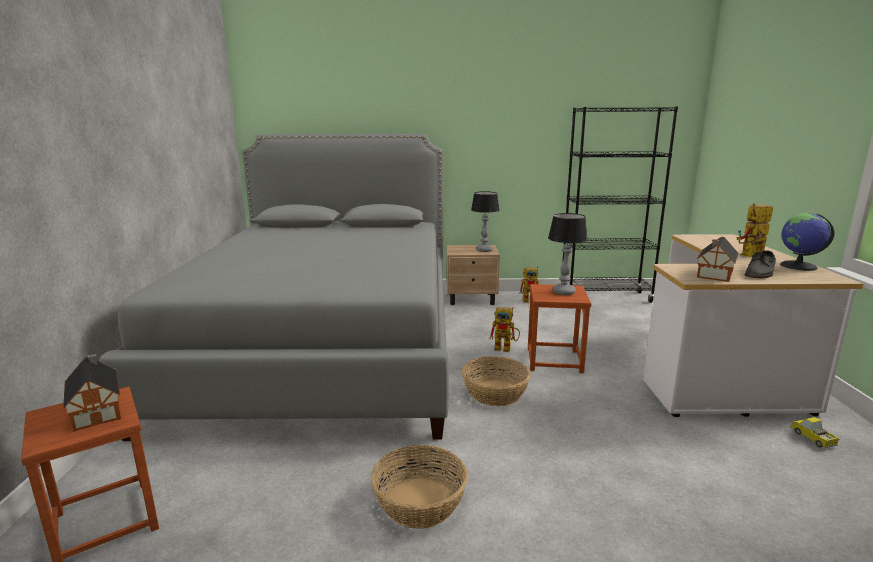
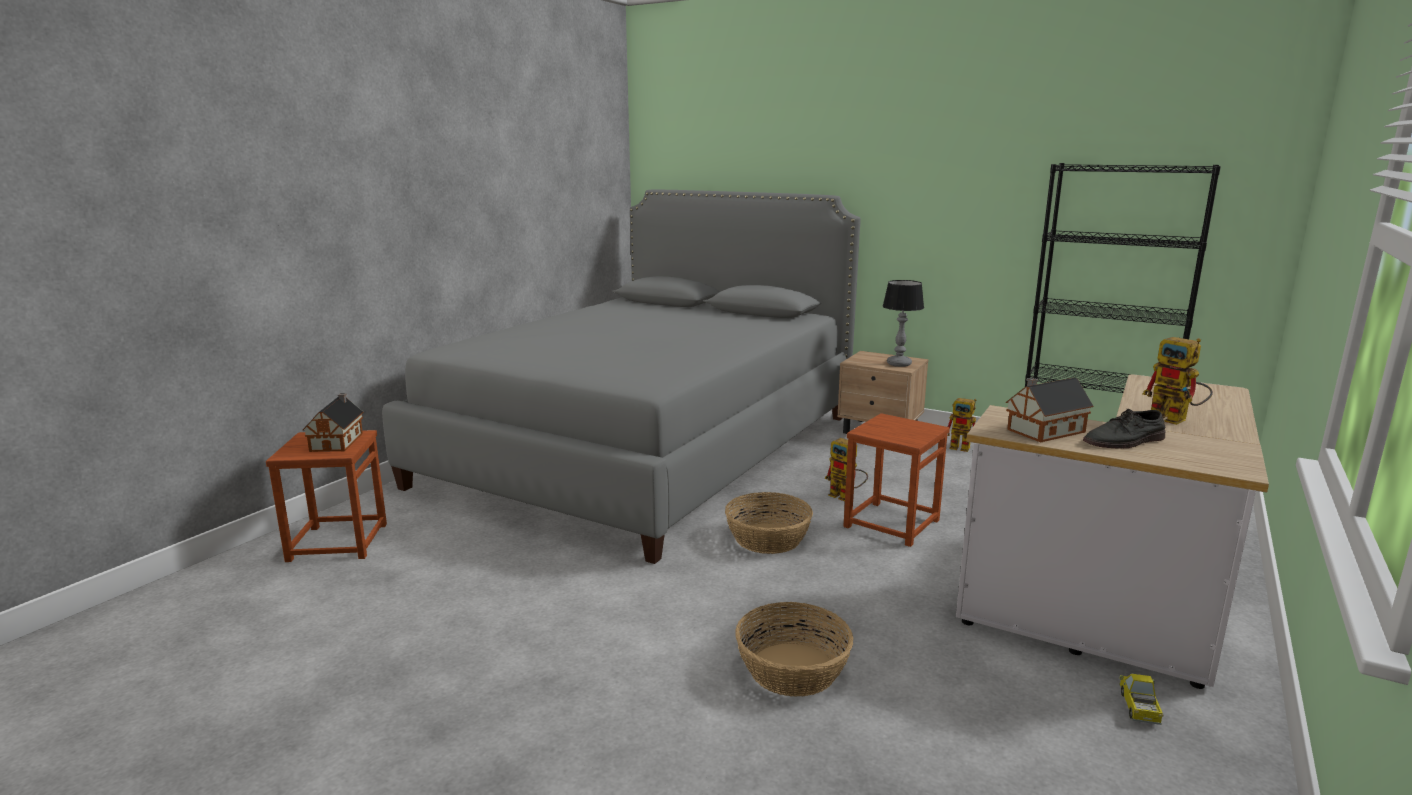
camera: 30 degrees right, 0 degrees up
basket [371,445,468,529] -> basket moved to [735,602,853,696]
table lamp [548,213,588,295] -> none
toy robot [736,203,773,257] -> toy robot turned 135 degrees counterclockwise [1143,337,1213,425]
globe [780,213,835,271] -> none

